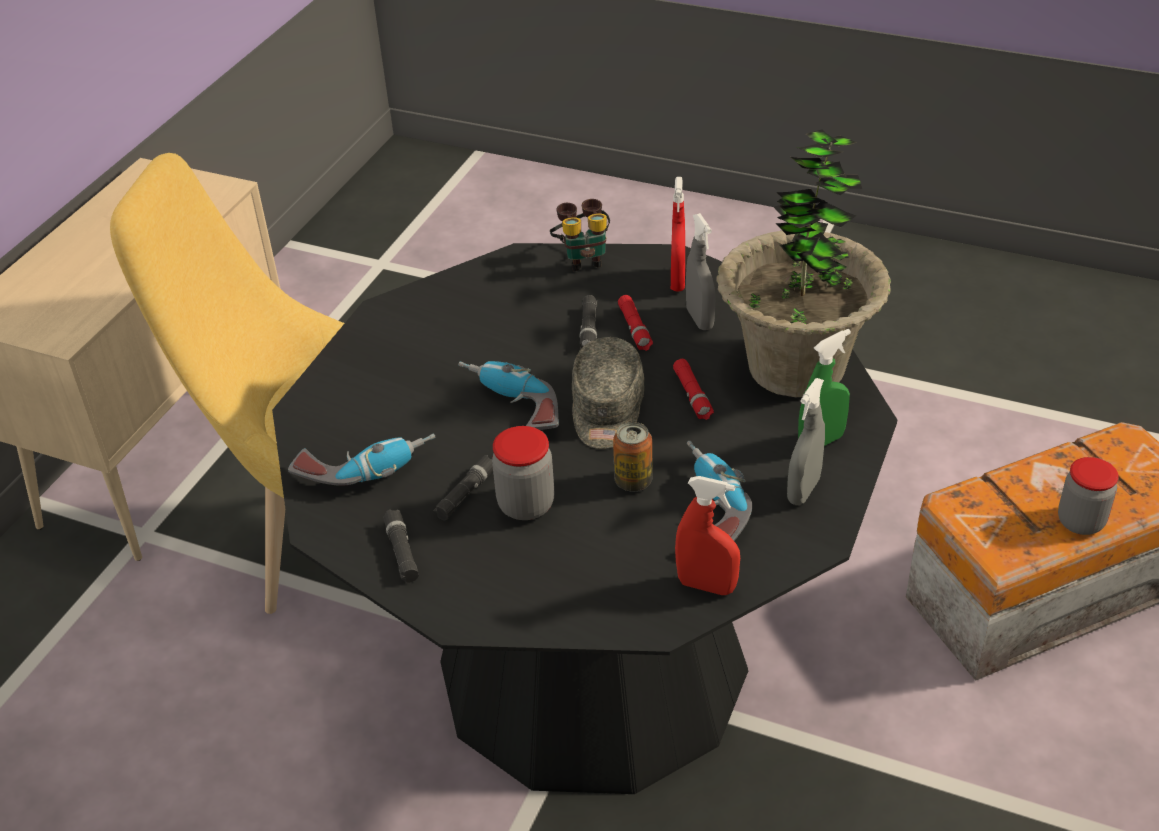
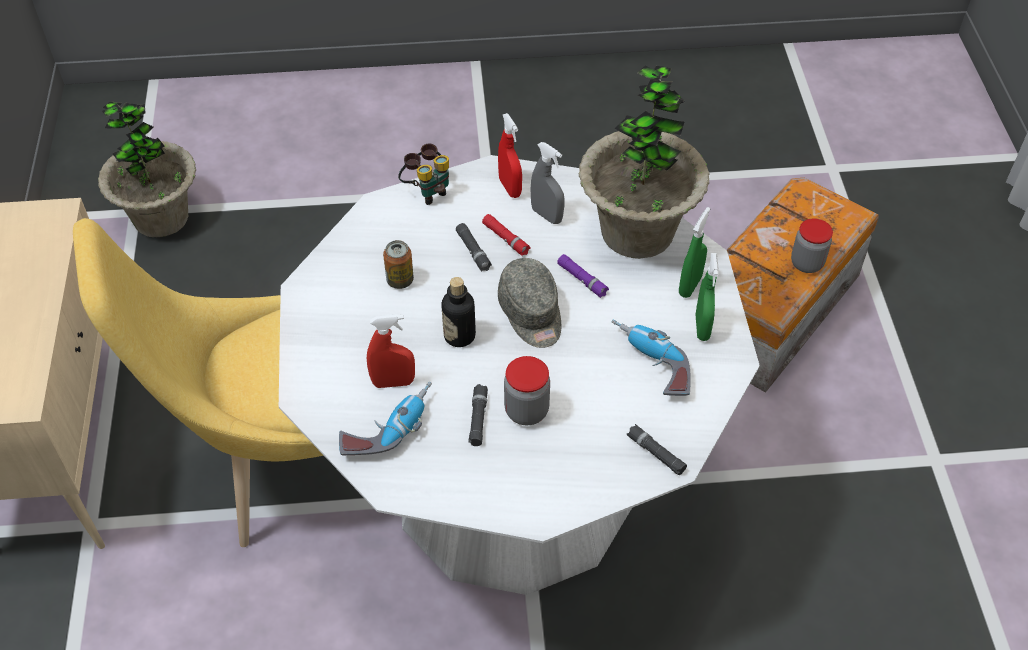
camera: 30 degrees left, 10 degrees up
black dining table [272,243,897,794] -> white dining table [279,155,760,595]
black flashlight [383,510,419,583] -> black flashlight moved to [627,424,687,475]
power drill [458,361,559,430] -> bottle [441,277,476,347]
can [613,422,652,492] -> can moved to [383,240,414,289]
red flashlight [673,359,714,420] -> purple flashlight [557,254,609,298]
red spray bottle [675,476,740,595] -> red spray bottle moved to [367,314,415,388]
grey spray bottle [787,378,825,505] -> green spray bottle [696,253,719,341]
none -> potted plant [98,101,196,237]

